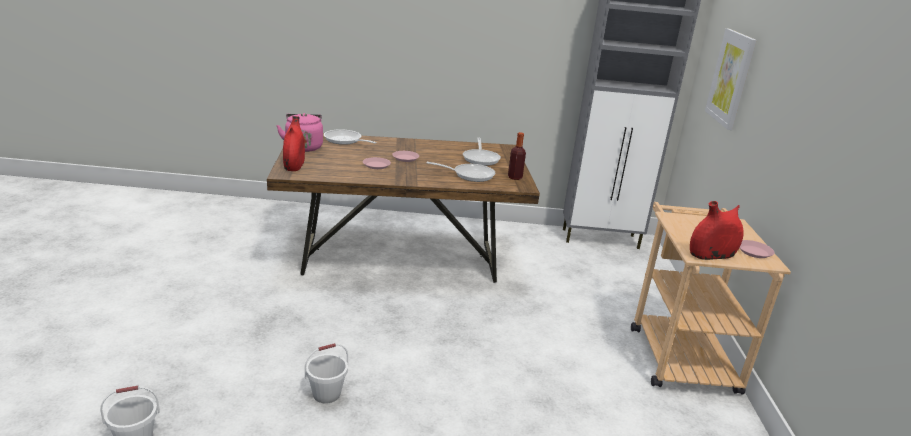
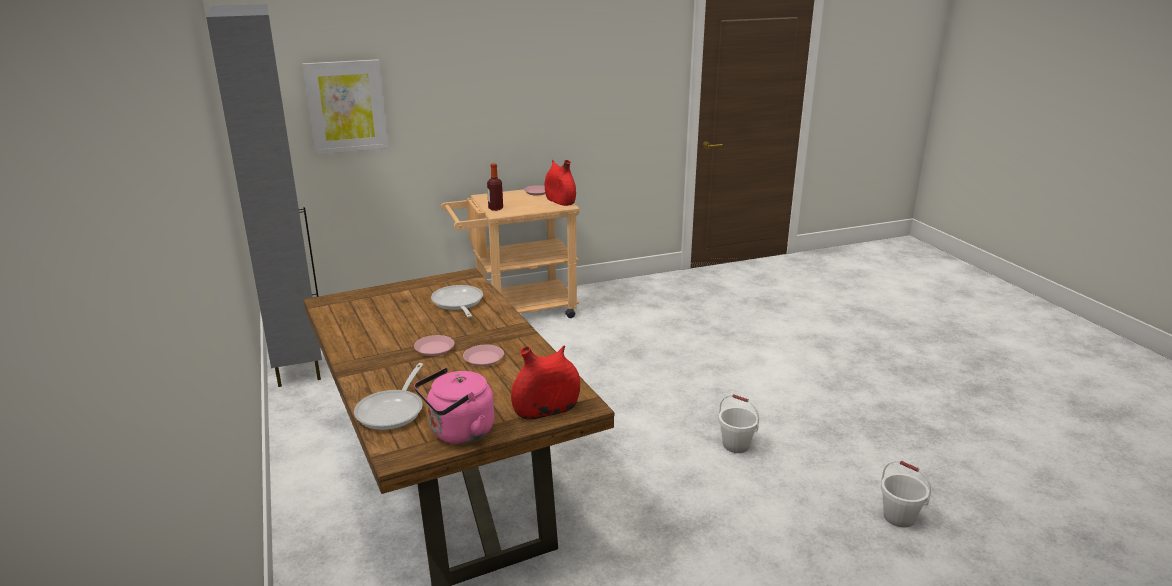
camera: 110 degrees left, 0 degrees up
frying pan [463,138,501,166] -> none
bottle [508,132,526,180] -> bottle moved to [487,163,503,211]

